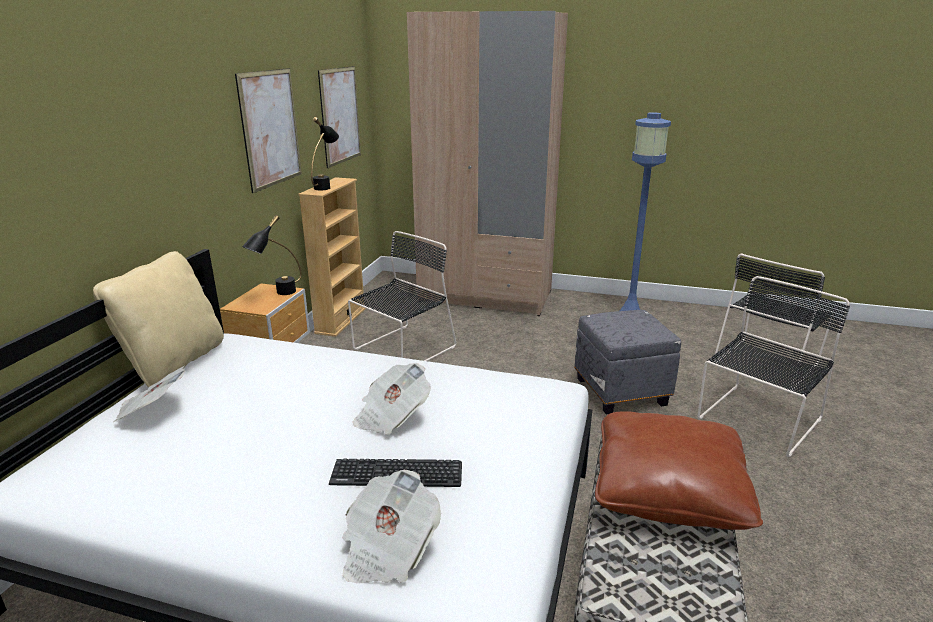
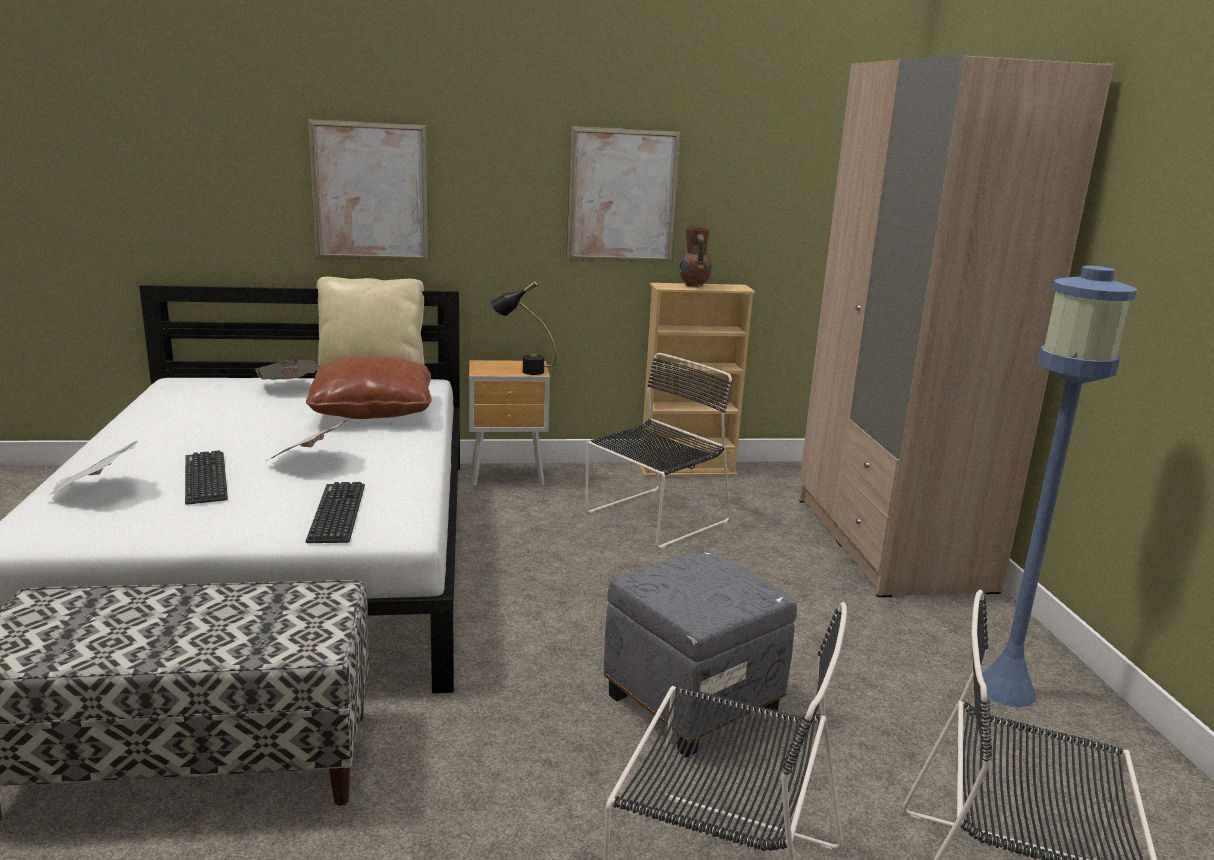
camera: 65 degrees right, 5 degrees down
black table lamp [311,117,339,190] -> brown vase [680,226,711,287]
picture [318,66,361,168] -> picture moved to [308,119,430,262]
black chair [348,231,456,361] -> black chair turned 60 degrees counterclockwise [585,353,732,549]
brown pillow [595,411,763,530] -> brown pillow moved to [306,356,432,419]
none -> keyboard [306,482,365,543]

